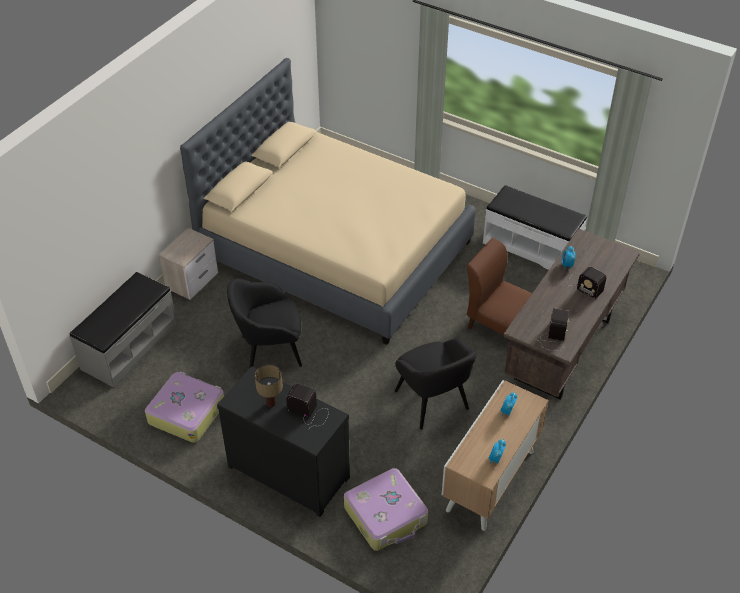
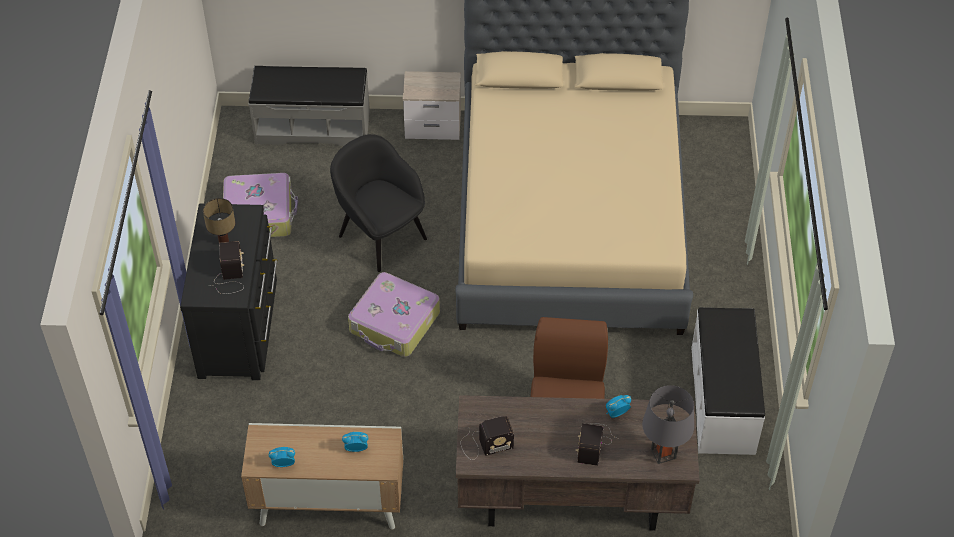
camera: 60 degrees right, 5 degrees up
suitcase [344,468,428,551] -> suitcase moved to [348,272,440,357]
black armchair [394,337,476,430] -> none
none -> grey table lamp [642,385,694,464]

